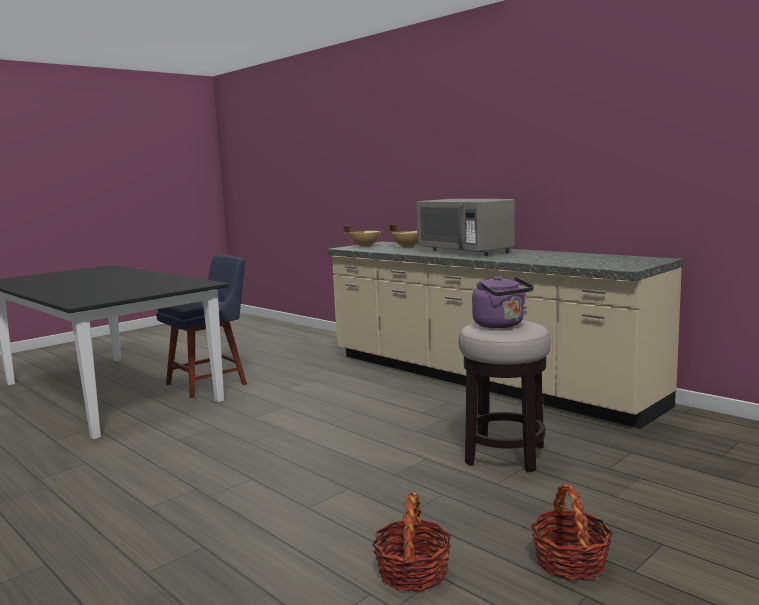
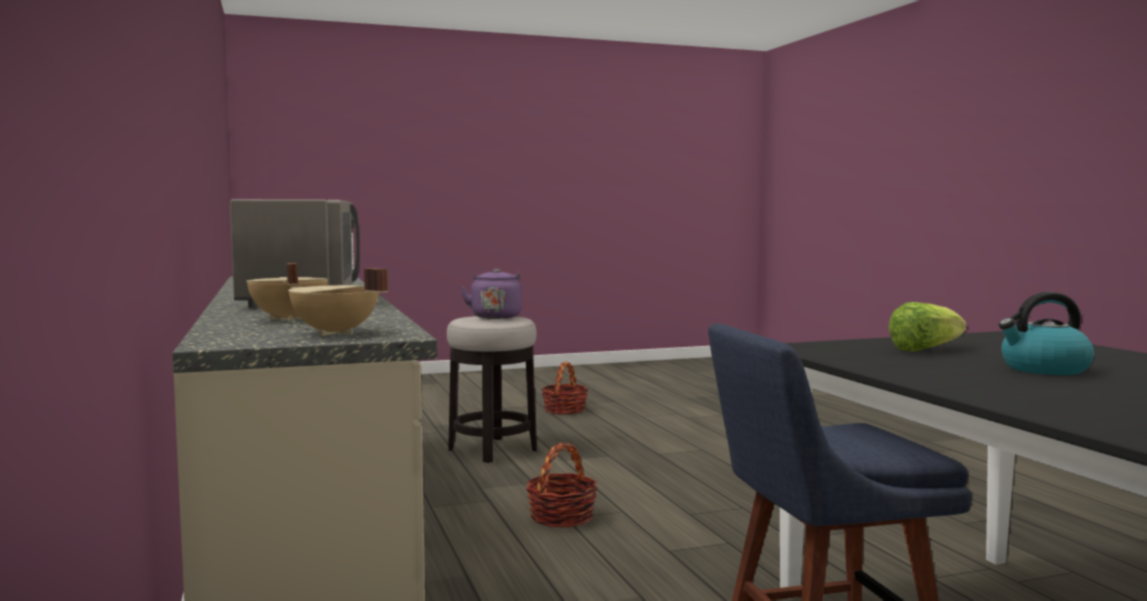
camera: 155 degrees left, 5 degrees down
basket [372,492,451,592] -> basket moved to [526,442,598,528]
none -> lettuce [888,302,966,351]
none -> kettle [999,292,1094,375]

